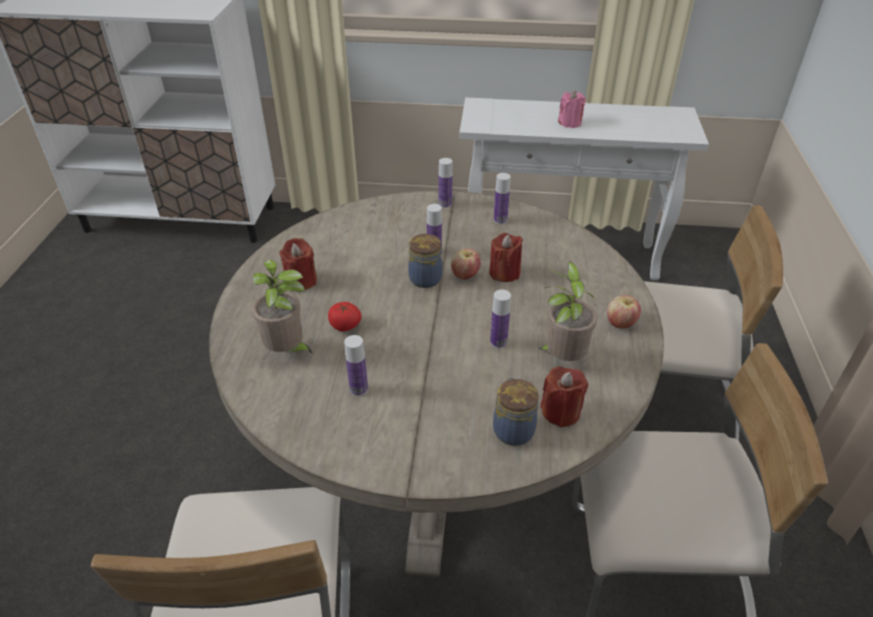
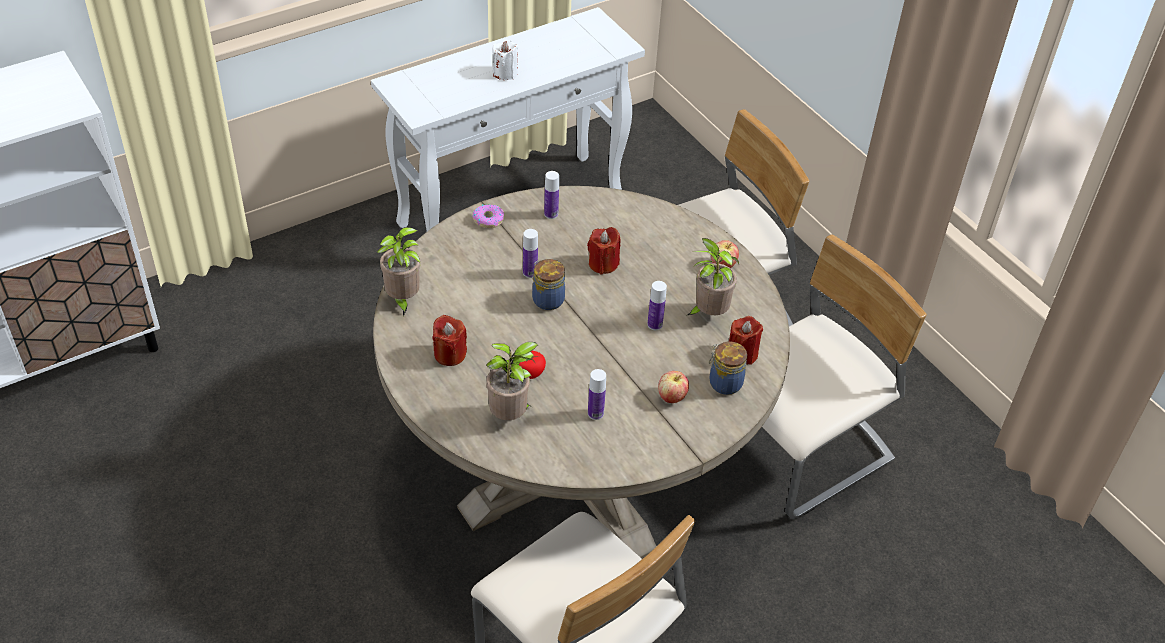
camera: 40 degrees left, 5 degrees up
bottle [439,158,453,208] -> donut [472,205,504,228]
apple [451,249,481,279] -> apple moved to [658,371,689,403]
pink candle [558,91,586,128] -> white candle [492,40,518,80]
none -> potted plant [377,227,420,316]

